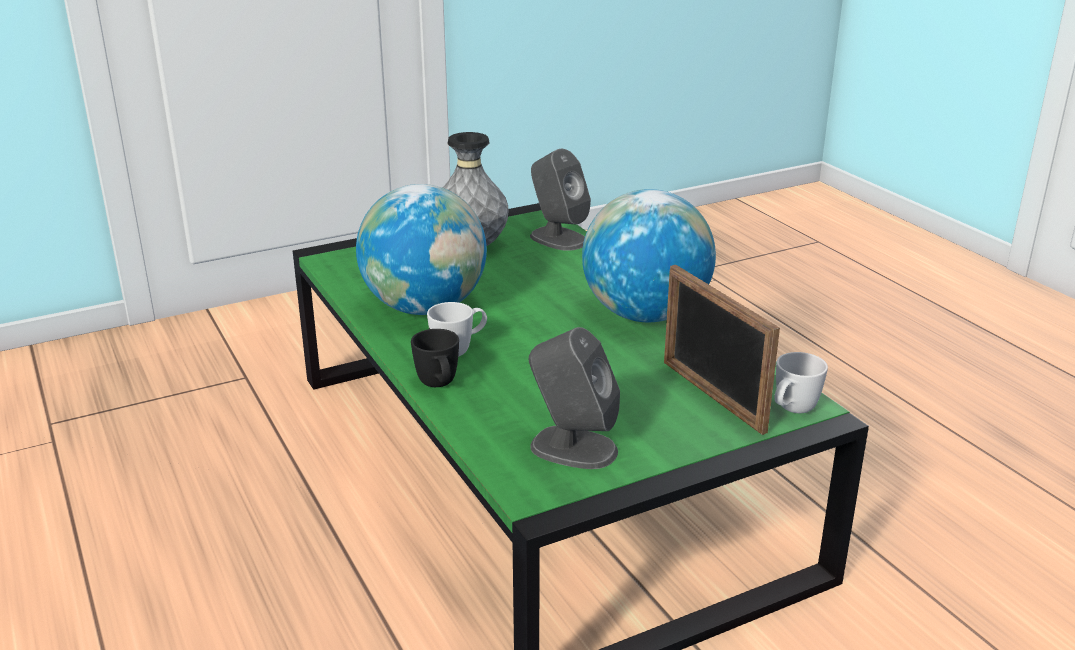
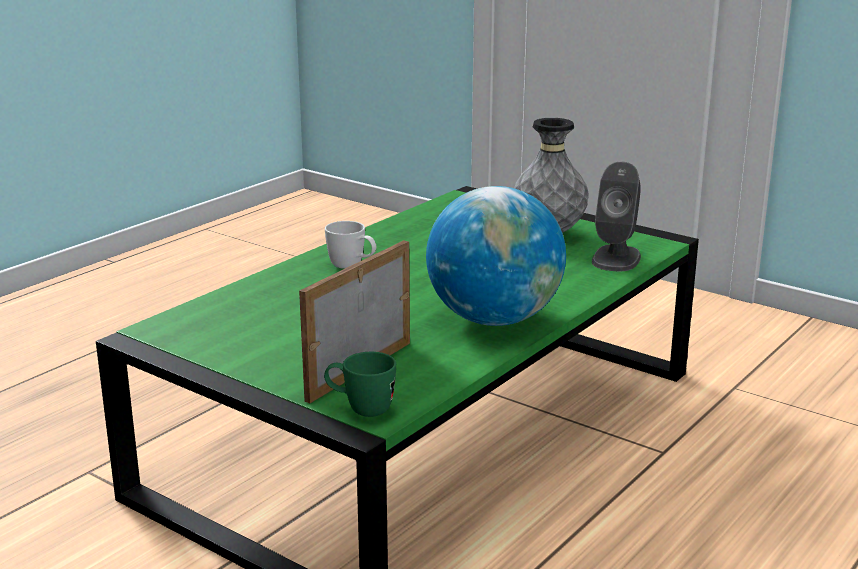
camera: 65 degrees right, 5 degrees down
globe [356,184,487,315] -> none
black mug [411,329,459,387] -> none
grey speaker [529,327,620,469] -> none
white mug [775,352,828,413] -> green mug [324,352,396,417]

